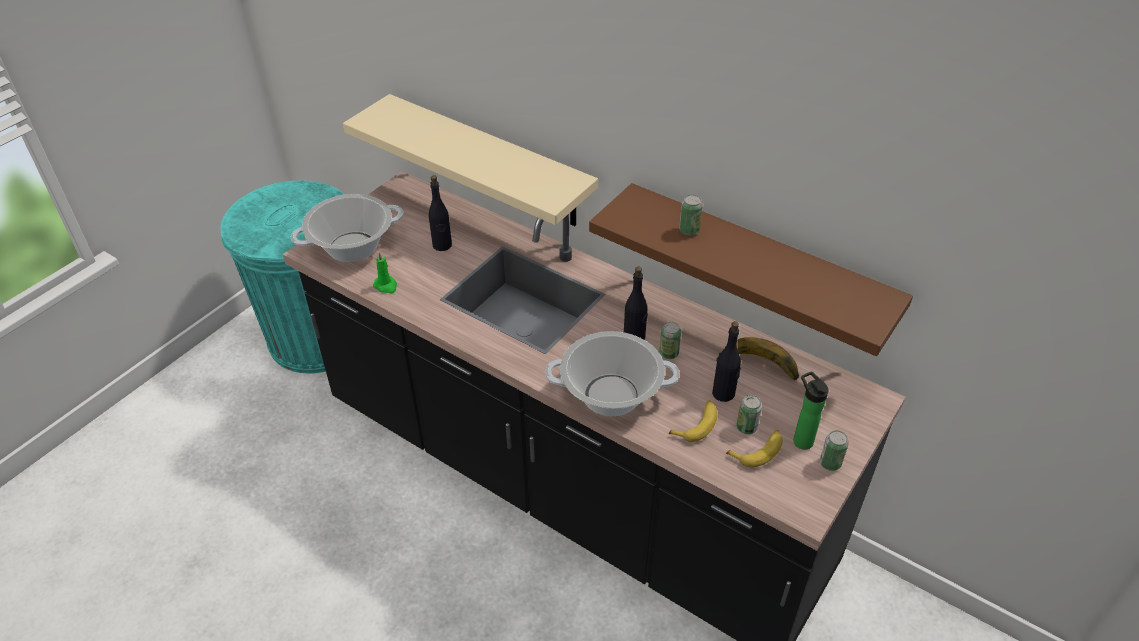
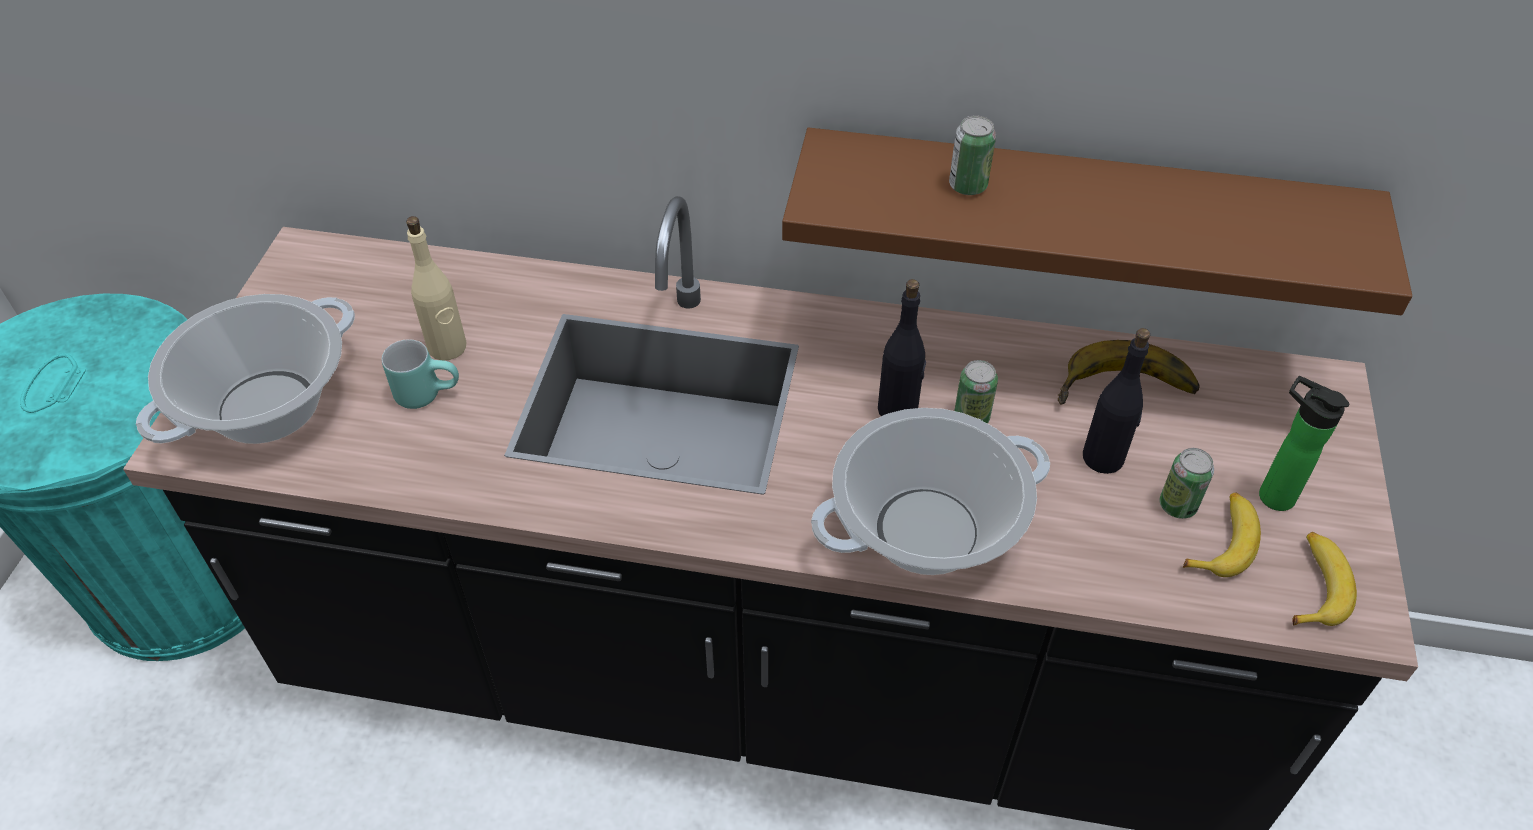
camera: 25 degrees left, 5 degrees up
beige shelf [343,94,598,226] -> none
green candle [373,252,397,293] -> none
black bottle [429,175,452,251] -> beige bottle [406,216,467,360]
banana [669,401,718,442] -> banana moved to [1292,532,1357,626]
can [820,430,849,471] -> none
none -> turquoise mug [382,339,459,409]

